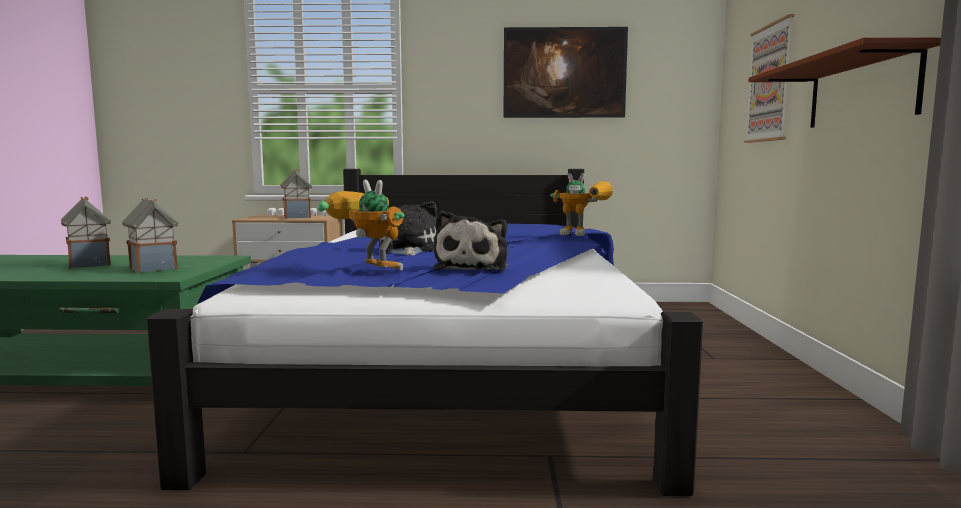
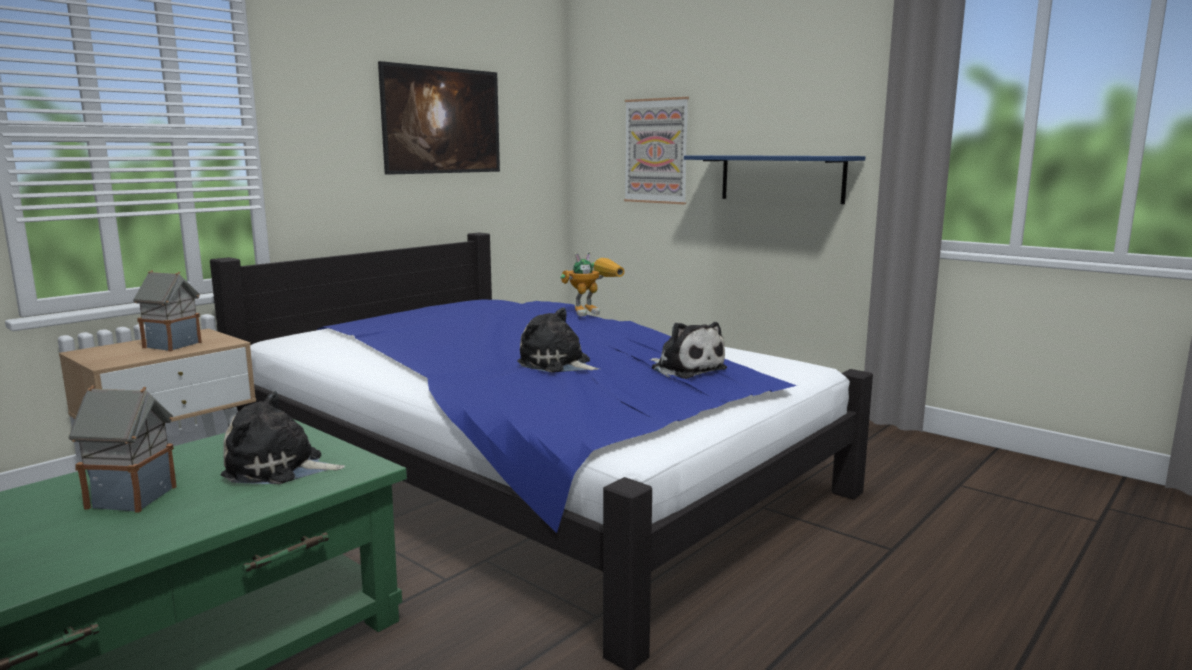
camera: 50 degrees left, 5 degrees up
toy house [122,198,179,273] -> plush toy [221,391,345,484]
toy robot [318,180,405,270] -> none
brown shelf [749,37,941,128] -> blue shelf [684,155,865,204]

